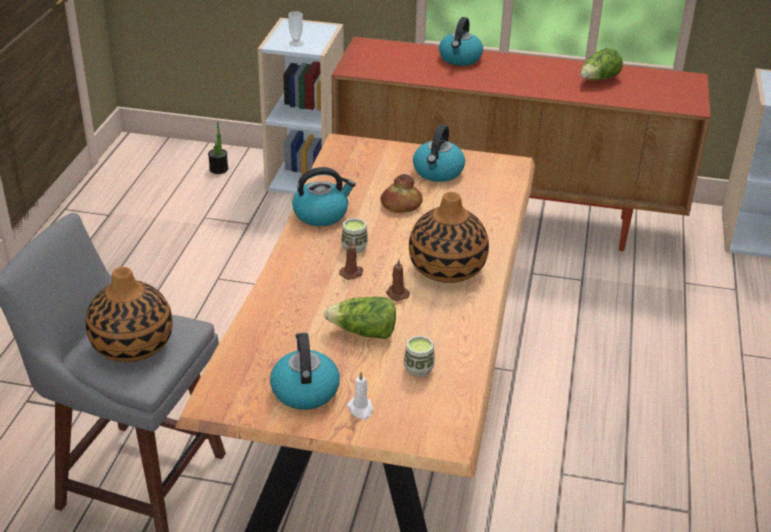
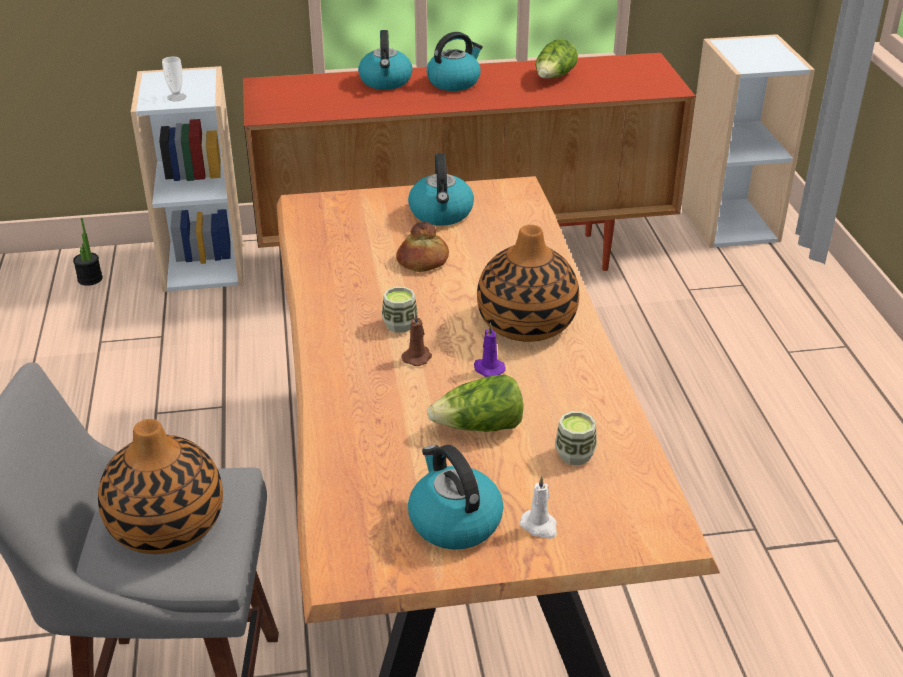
camera: 20 degrees left, 0 degrees up
kettle [292,167,356,226] -> kettle moved to [427,32,483,91]
brown candle [386,259,410,301] -> purple candle [474,323,506,377]

